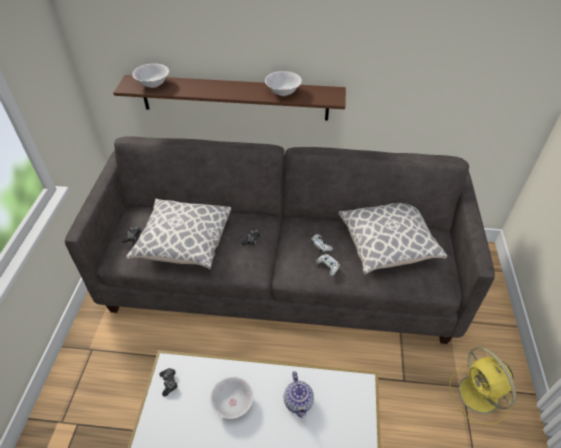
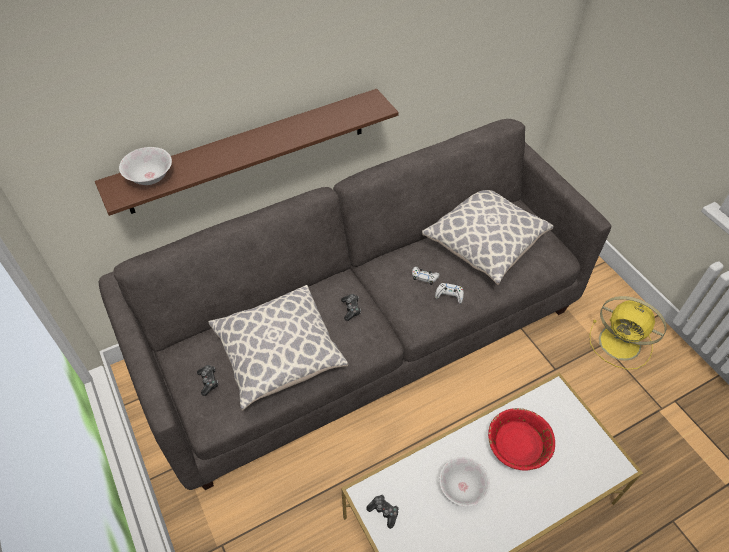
camera: 35 degrees left, 5 degrees up
white bowl [265,71,302,96] -> none
teapot [284,371,314,419] -> red bowl [488,408,555,471]

